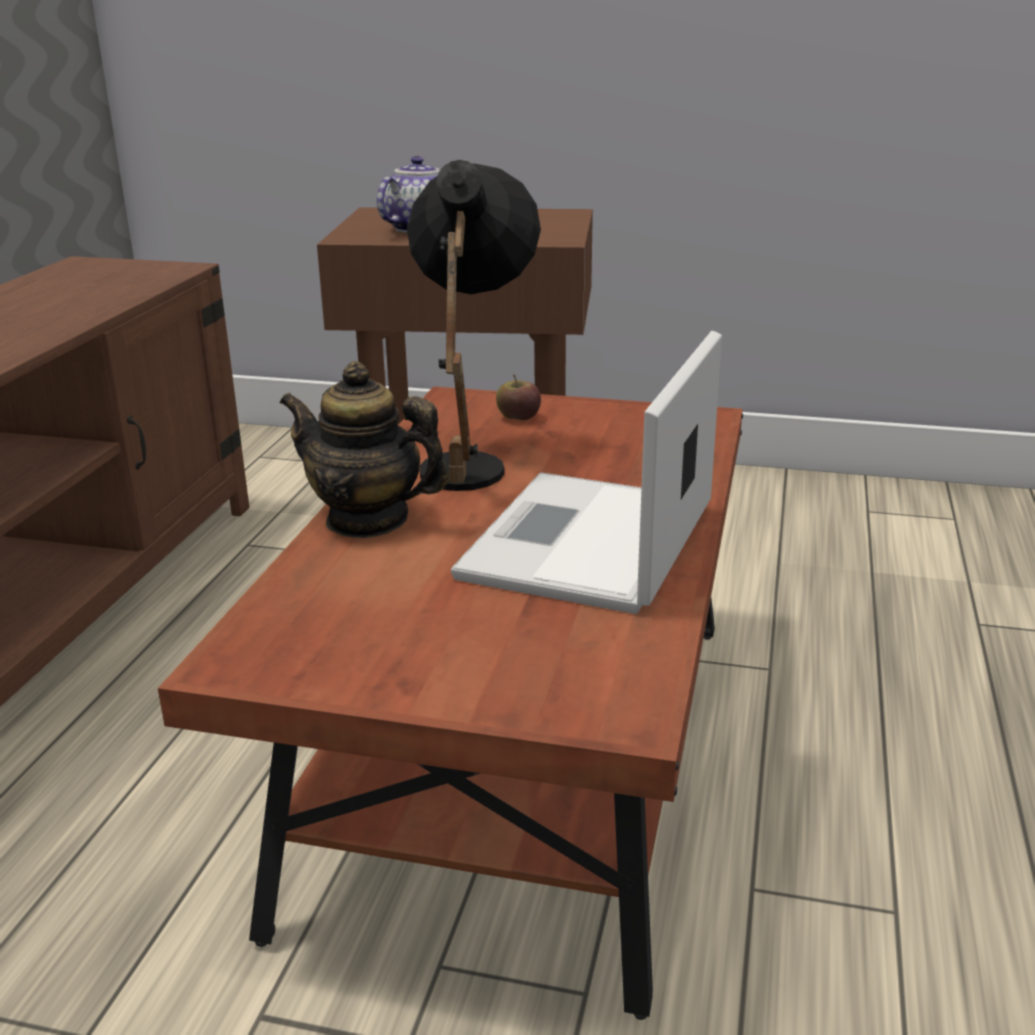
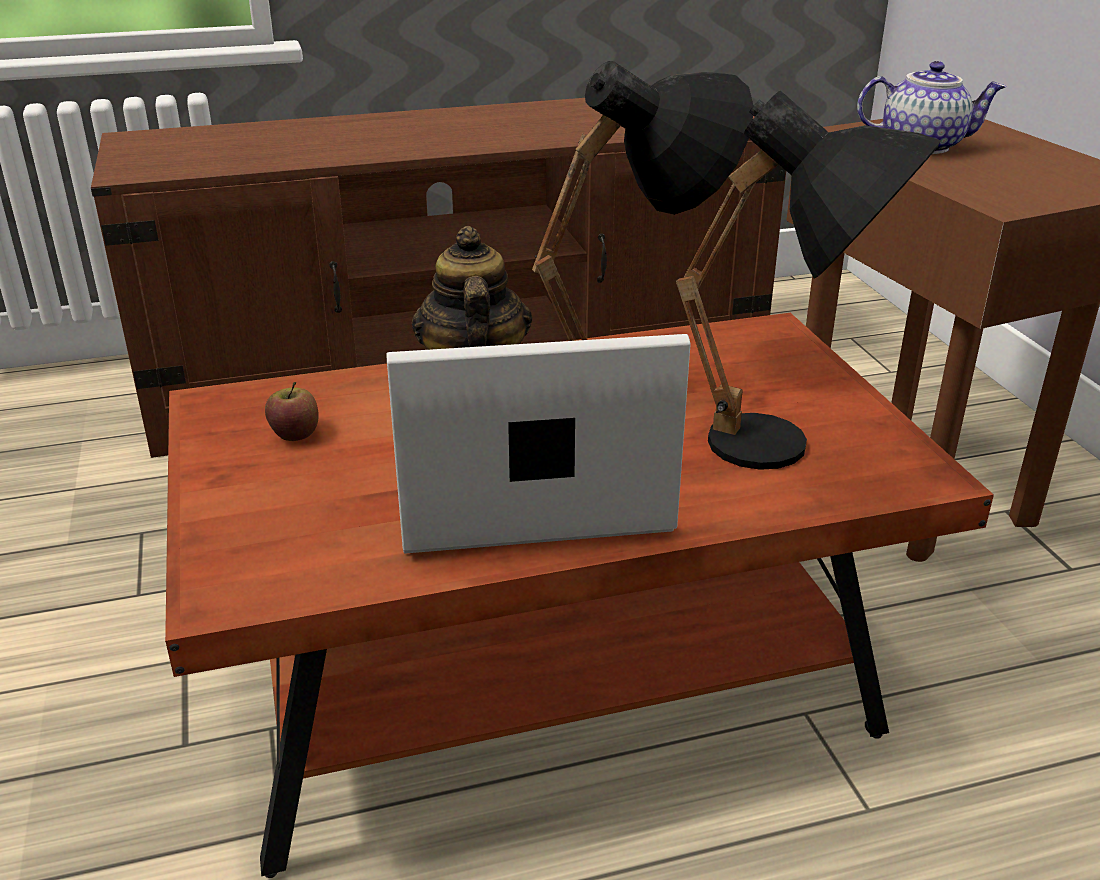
camera: 60 degrees right, 5 degrees up
apple [496,375,541,420] -> apple moved to [265,382,318,441]
none -> black table lamp [676,91,941,470]

